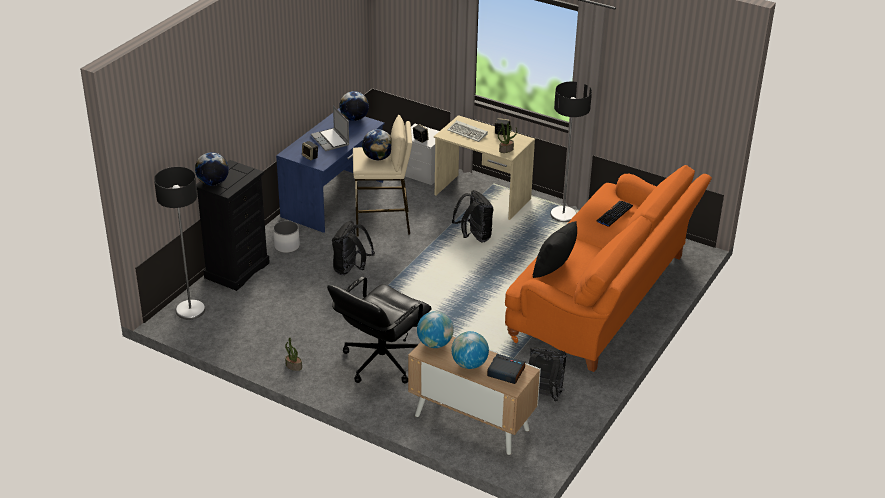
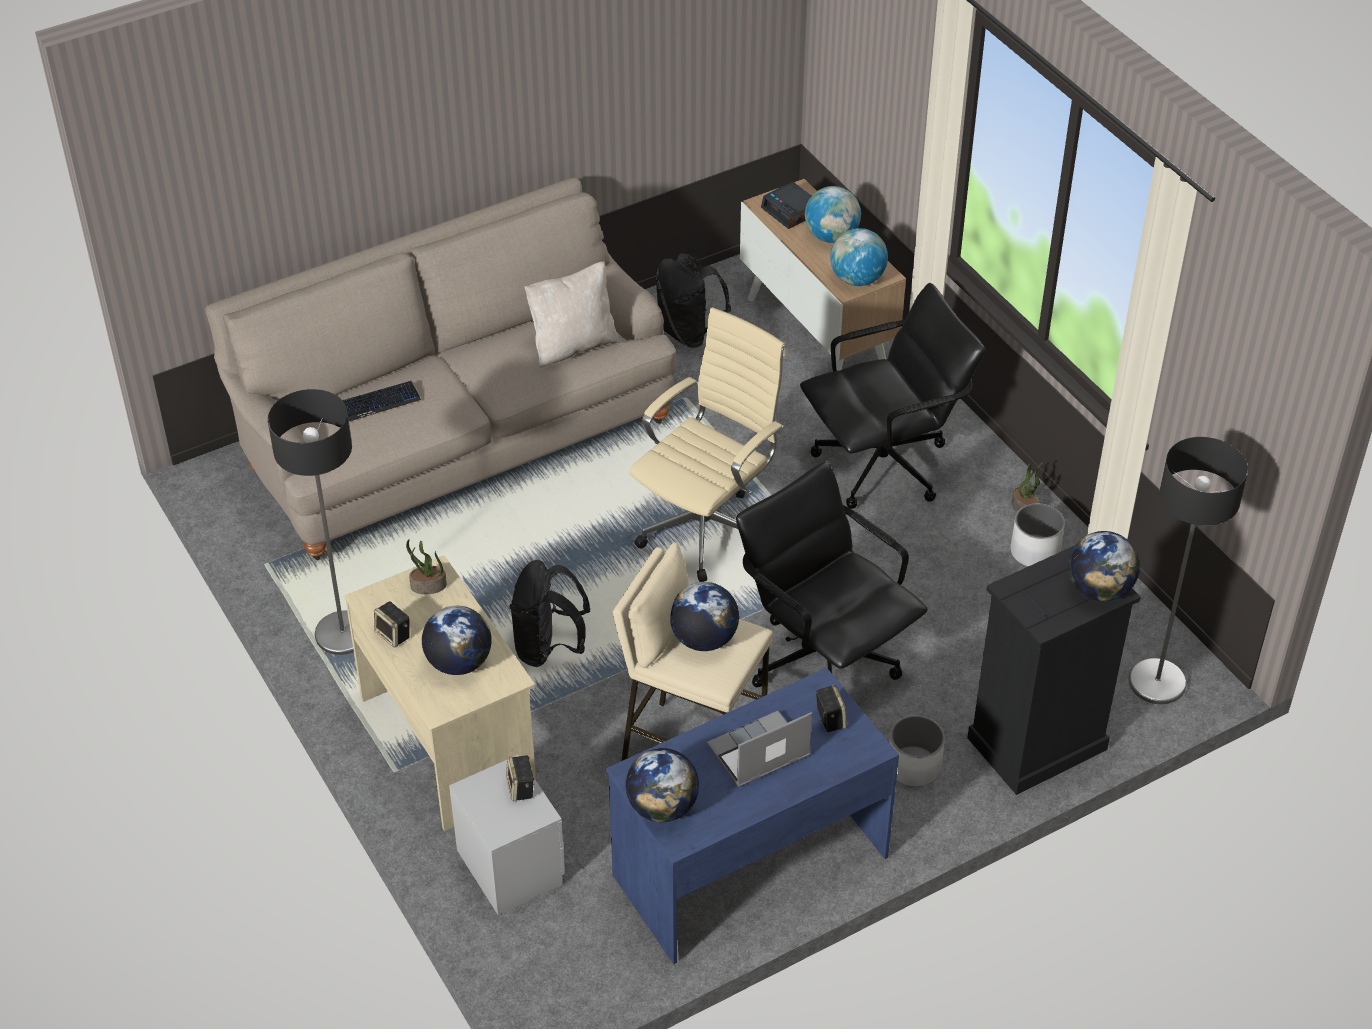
camera: 150 degrees left, 10 degrees up
laptop [311,106,350,151] -> laptop turned 120 degrees counterclockwise [707,711,812,787]
black backpack [332,221,375,275] -> black office chair [736,461,928,687]
keyboard [448,120,488,142] -> globe [422,606,492,675]
orange sofa [505,165,712,372] -> beige sofa [205,177,676,560]
black pillow [533,221,577,278] -> beige pillow [524,261,620,368]
none -> beige office chair [630,307,786,582]
none -> white planter [1010,503,1065,567]

